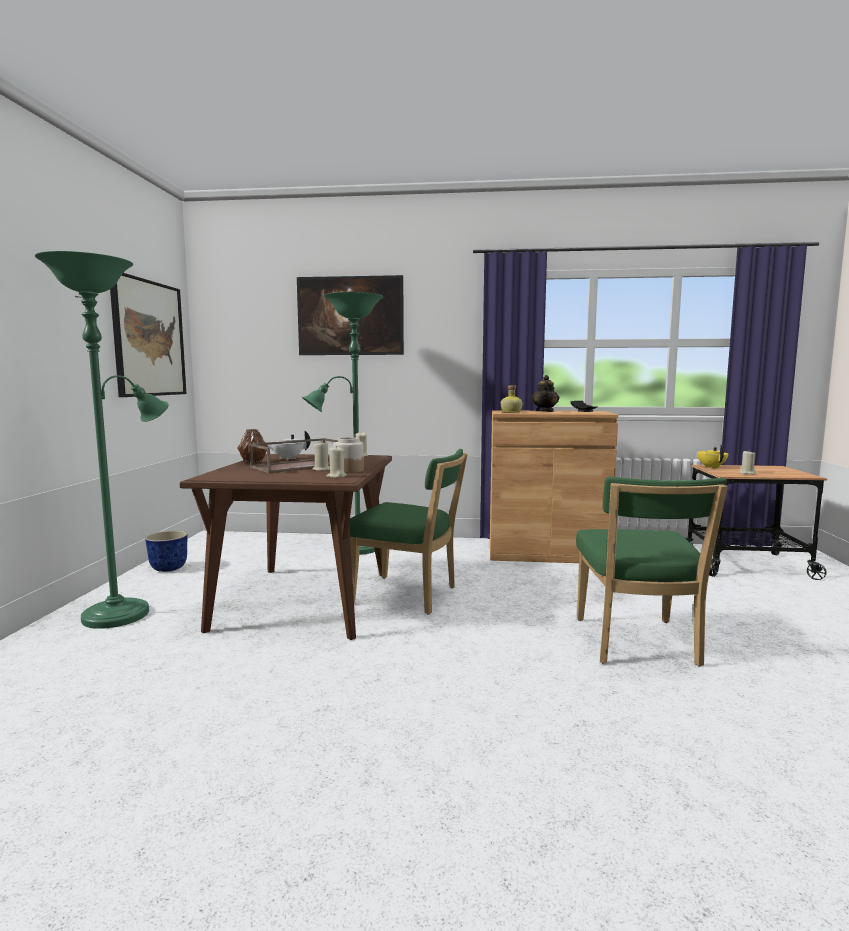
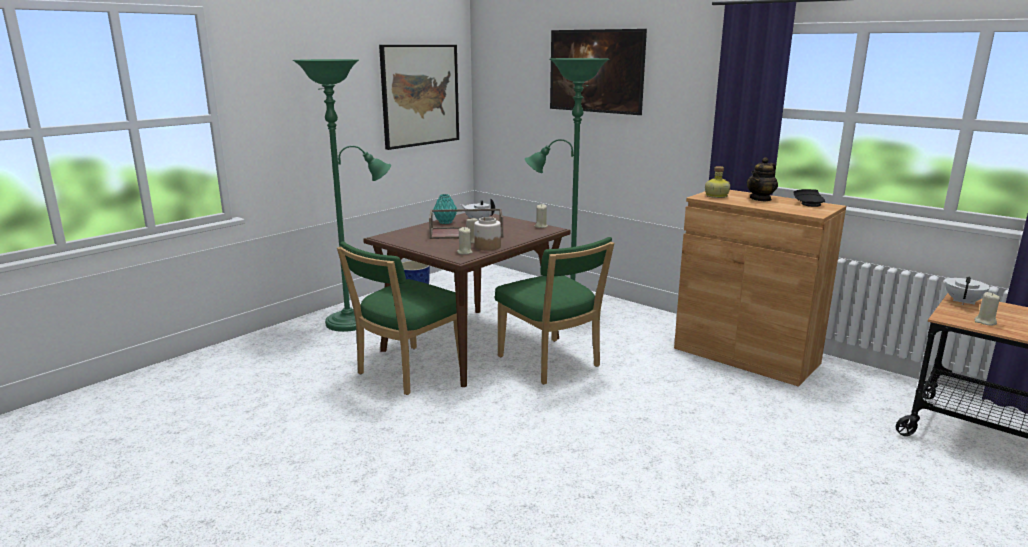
camera: 35 degrees right, 10 degrees up
brown vase [237,429,268,464] -> turquoise vase [433,194,457,224]
green chair [576,477,728,667] -> green chair moved to [337,242,460,395]
yellow teapot [697,445,728,469] -> white teapot [945,276,990,305]

